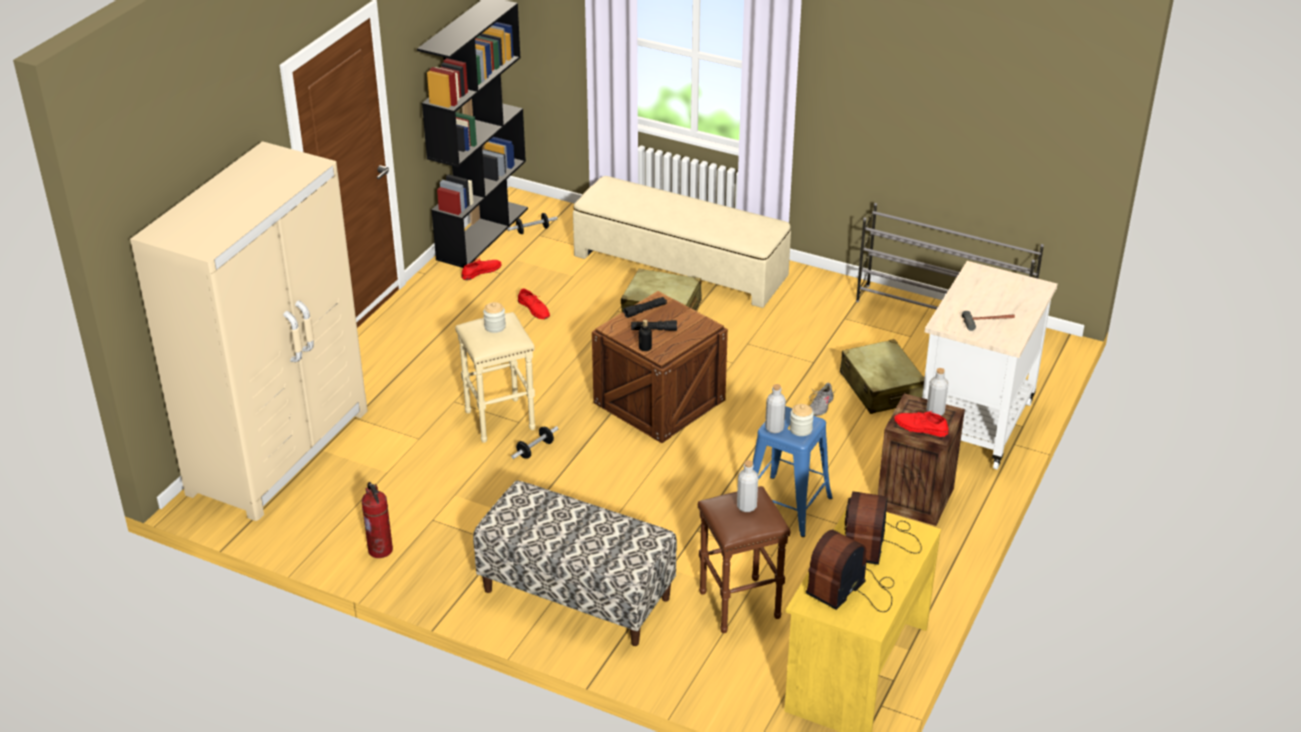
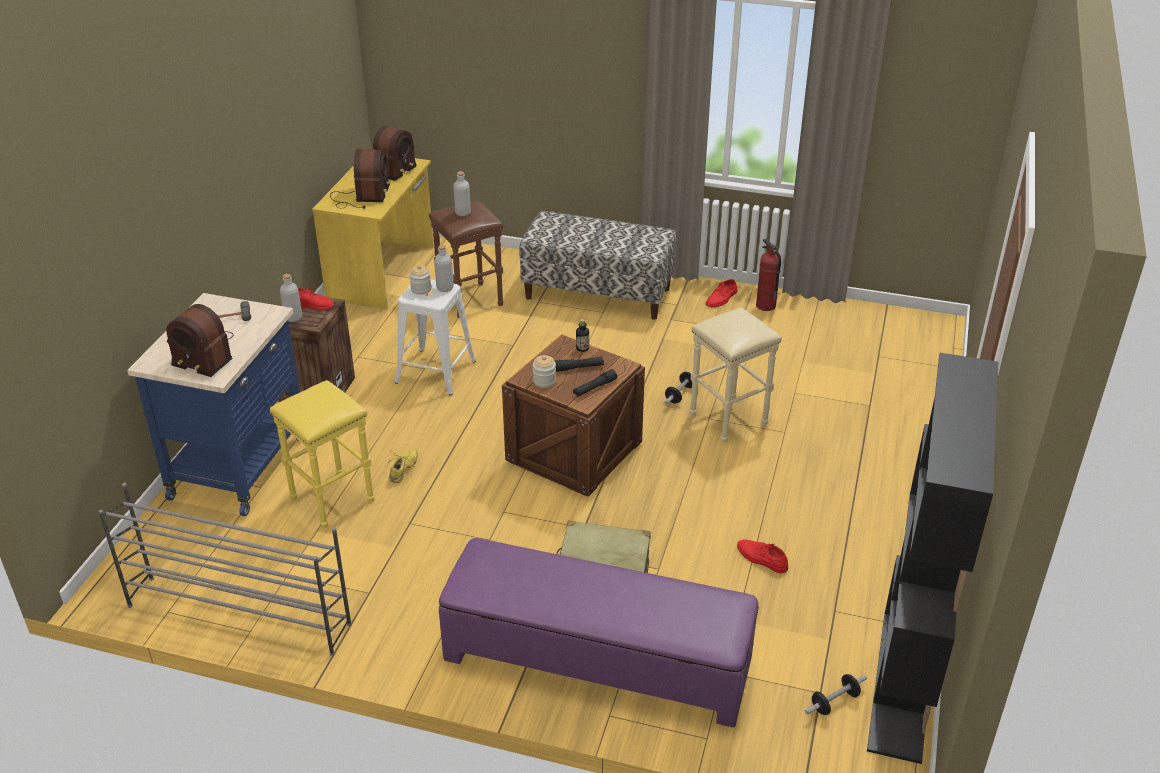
camera: 170 degrees right, 0 degrees up
beige cabinet [130,141,368,521] -> none
red shoe [461,258,502,280] -> red shoe moved to [705,279,737,307]
jar [483,302,506,333] -> jar moved to [533,355,556,388]
beige bench [573,176,791,308] -> purple bench [439,538,759,727]
blue stool [753,406,832,537] -> white stool [395,279,476,396]
grey shoe [809,383,835,416] -> yellow shoe [385,449,418,483]
beige suitcase [840,339,925,414] -> yellow stool [270,380,374,528]
white cart [922,261,1058,470] -> blue cart [127,293,300,516]
none -> radio [166,304,234,377]

